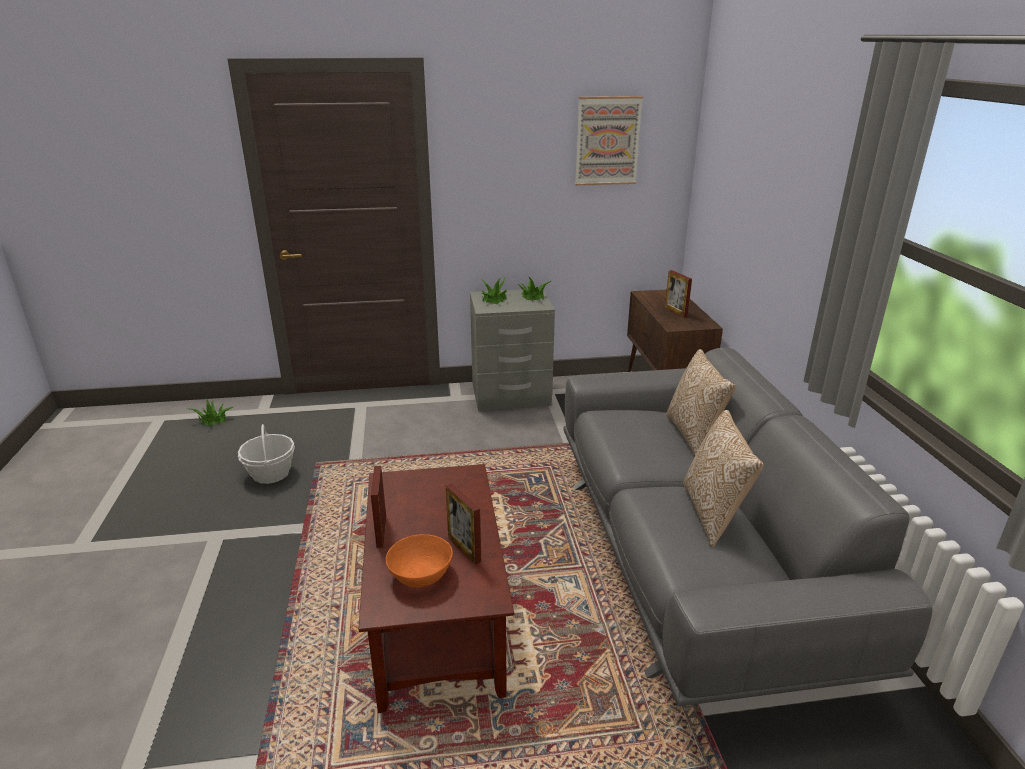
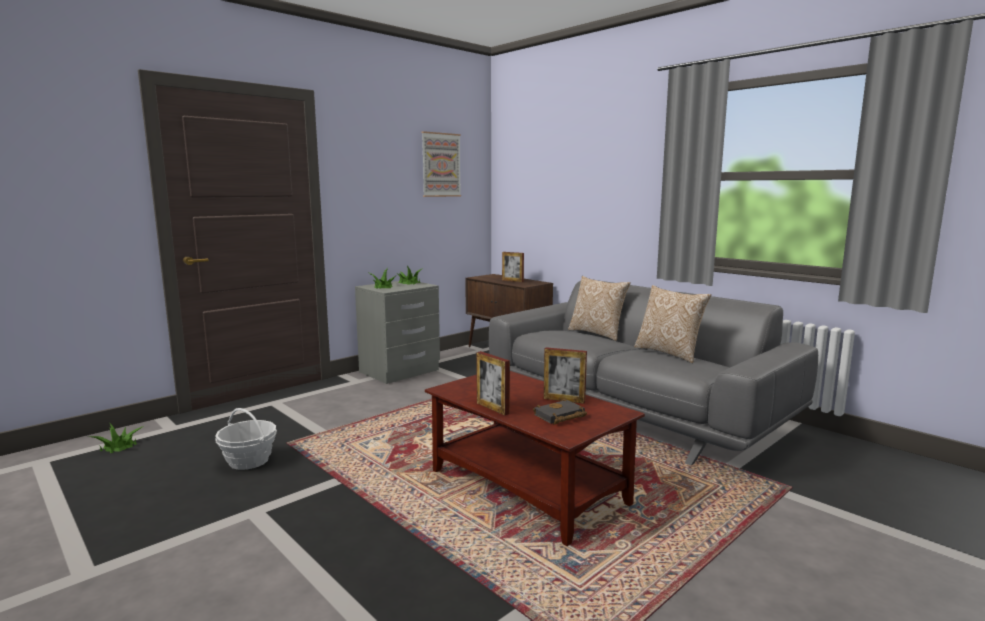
camera: 35 degrees left, 15 degrees down
orange bowl [385,534,453,587] -> black book [533,398,587,425]

